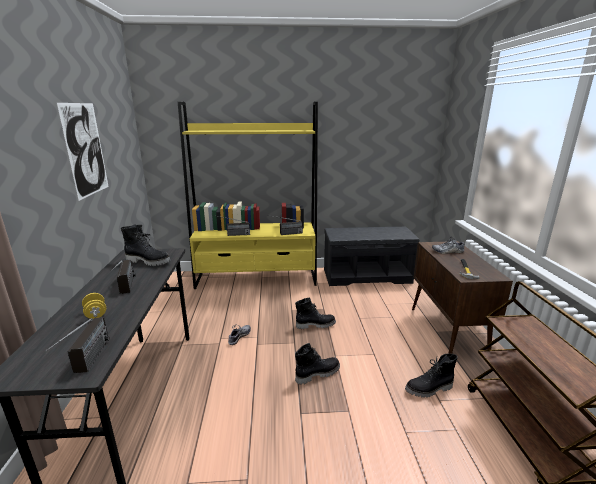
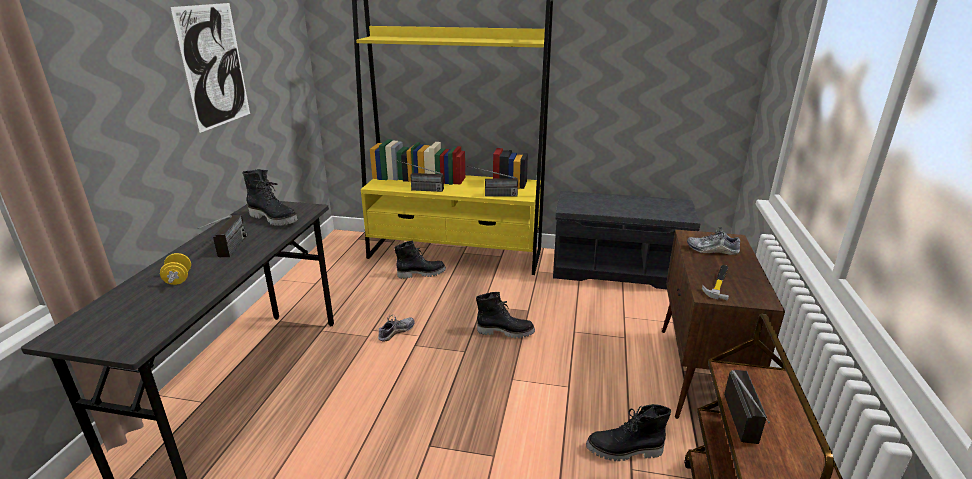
camera: 15 degrees right, 5 degrees up
radio [45,317,110,373] -> radio moved to [724,370,770,444]
black boot [295,343,340,385] -> black boot moved to [394,241,446,279]

